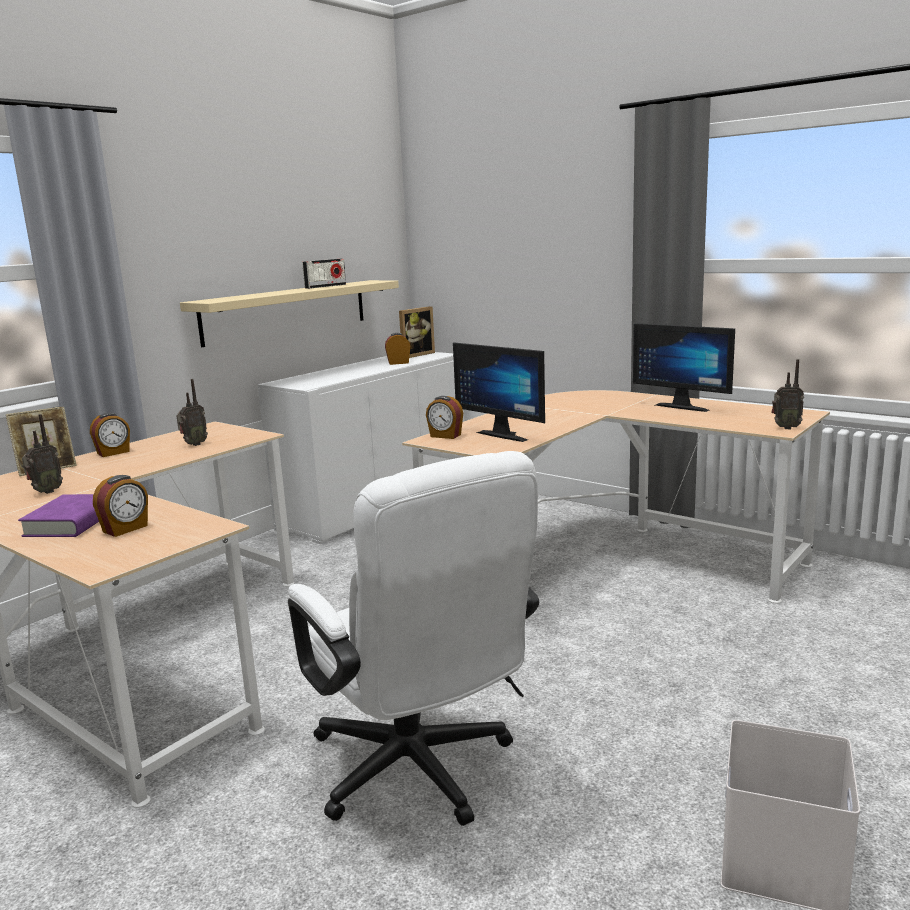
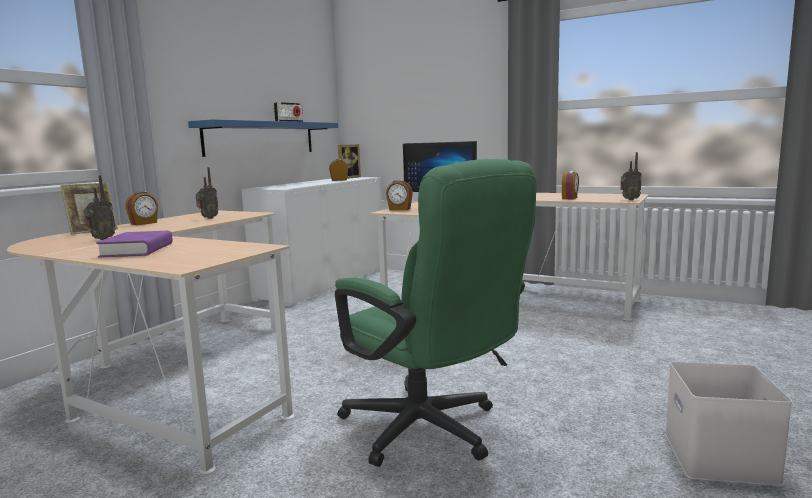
camera: 10 degrees left, 5 degrees down
alarm clock [93,475,148,537] -> alarm clock moved to [562,171,579,199]
beige shelf [180,280,399,347] -> blue shelf [188,119,338,157]
white office chair [288,451,539,826] -> green office chair [335,159,536,467]
monitor [633,323,735,412] -> none

